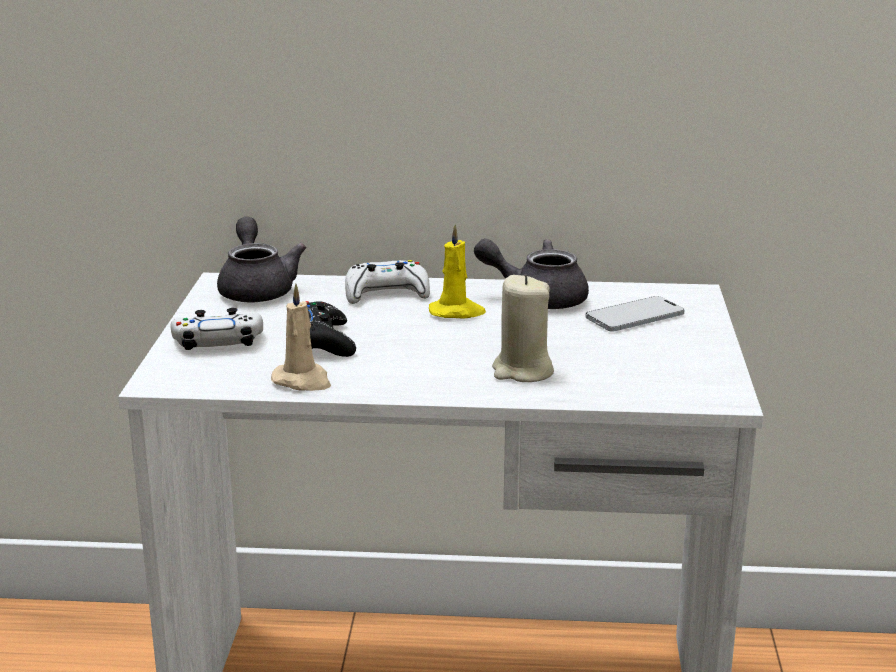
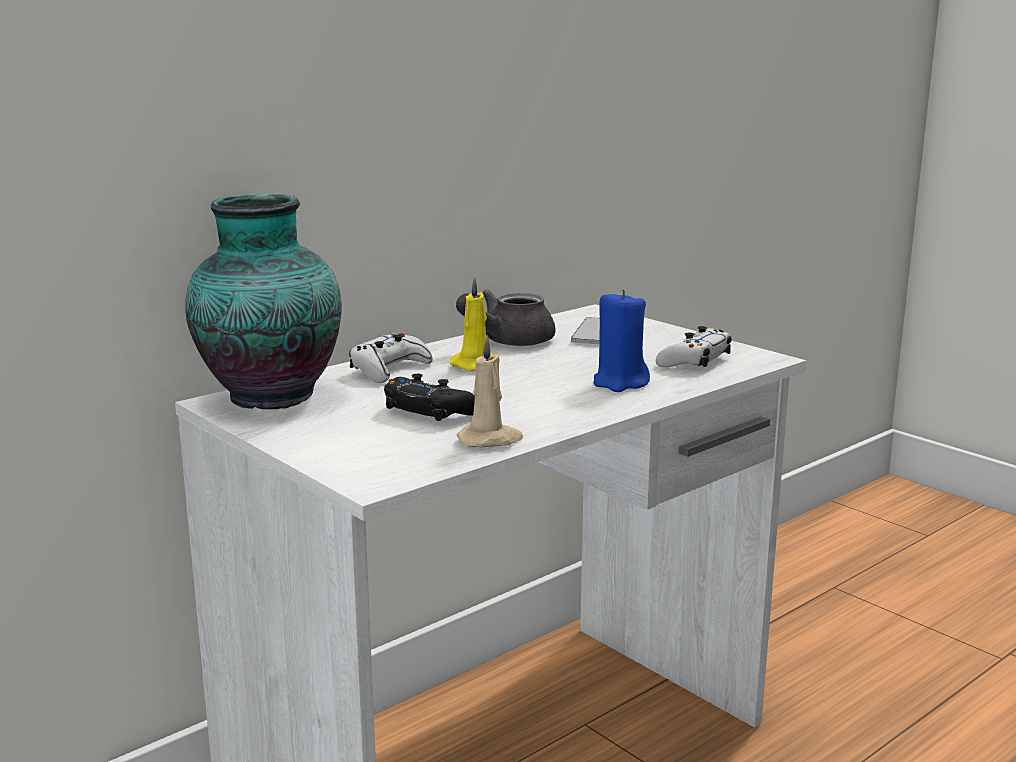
camera: 45 degrees left, 5 degrees down
white game controller [171,308,263,350] -> white game controller moved to [656,326,732,367]
grey teapot [217,217,306,302] -> vase [185,194,342,409]
beige candle [492,274,554,382] -> blue candle [593,290,650,392]

